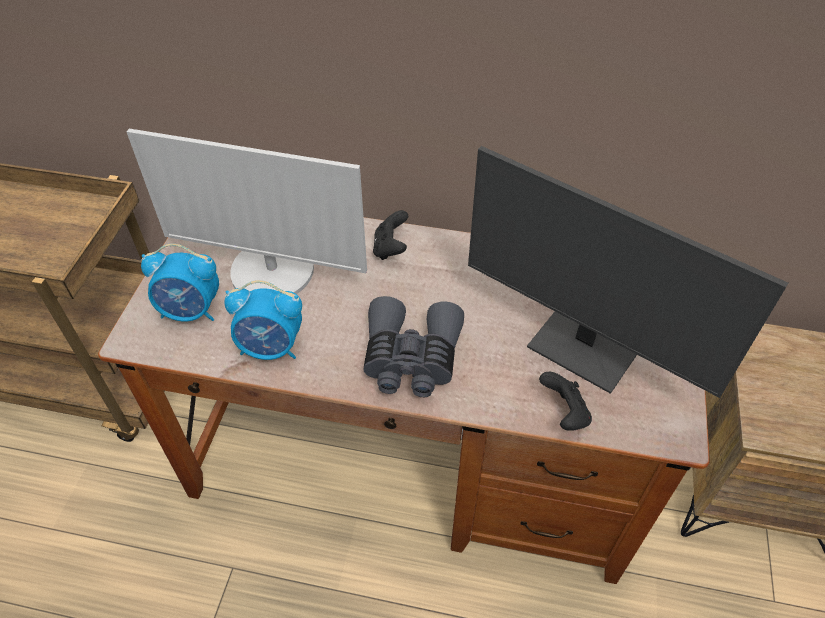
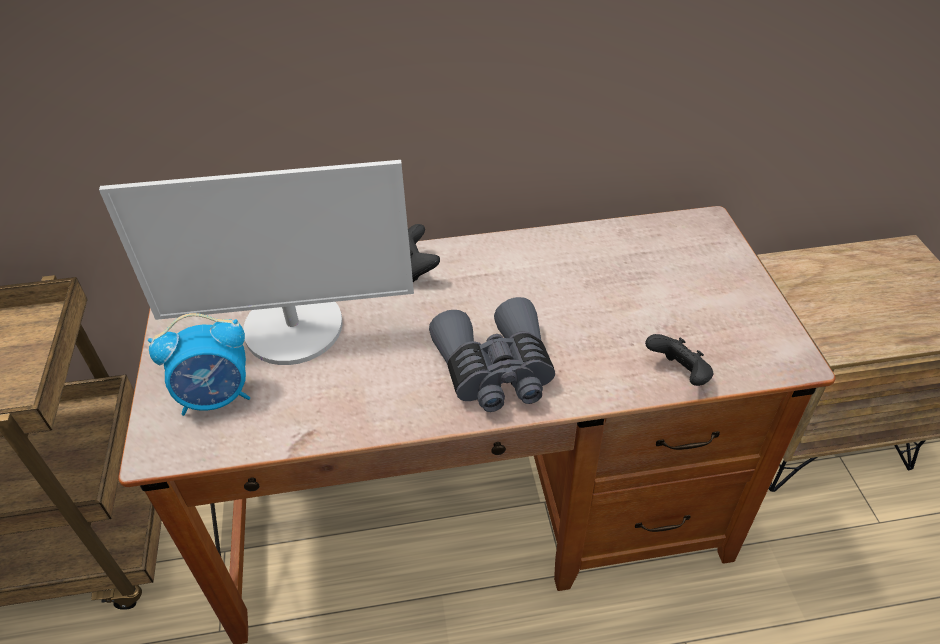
camera: 20 degrees left, 5 degrees down
alarm clock [224,280,302,360] -> none
monitor [468,146,788,398] -> none

